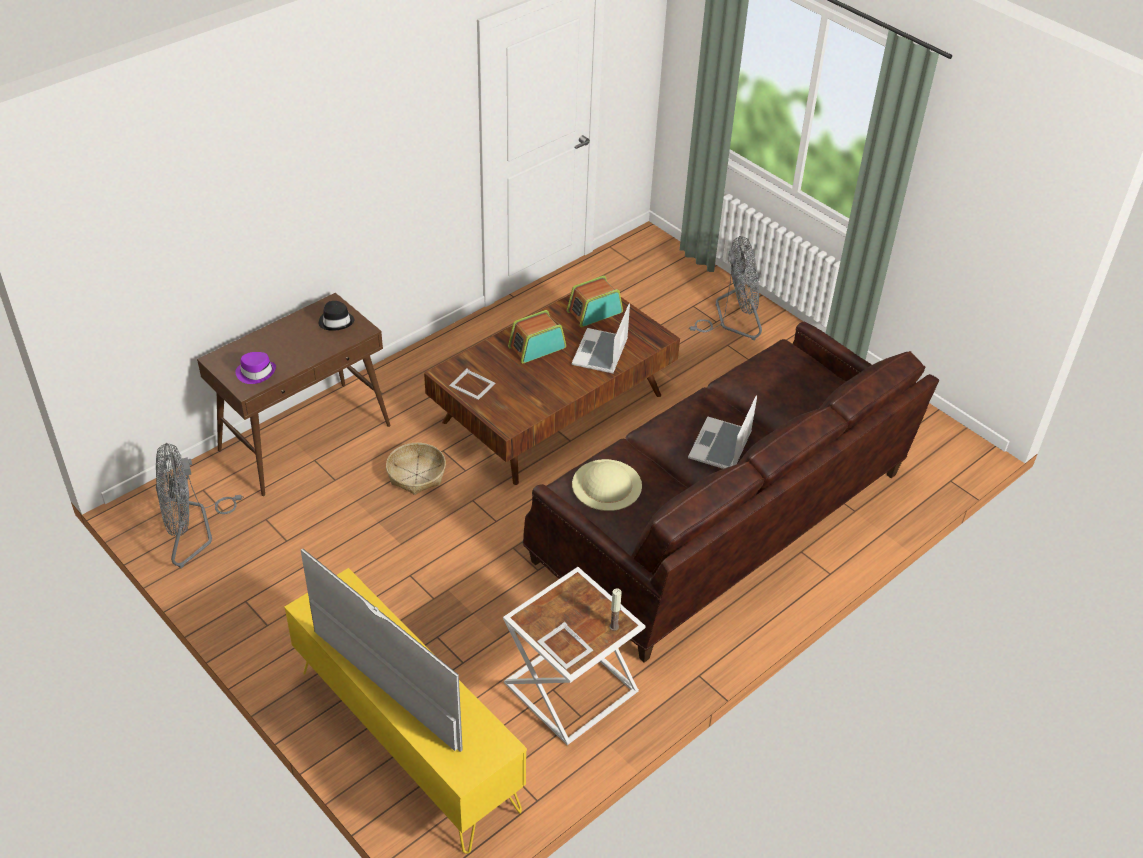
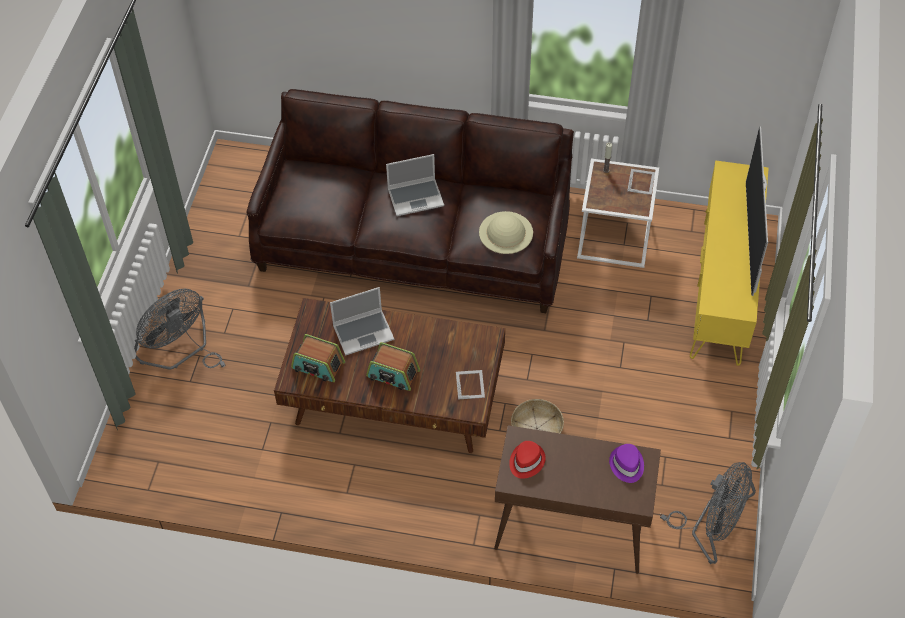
camera: 125 degrees left, 10 degrees up
black hat [319,301,355,331] -> red hat [509,441,546,479]

